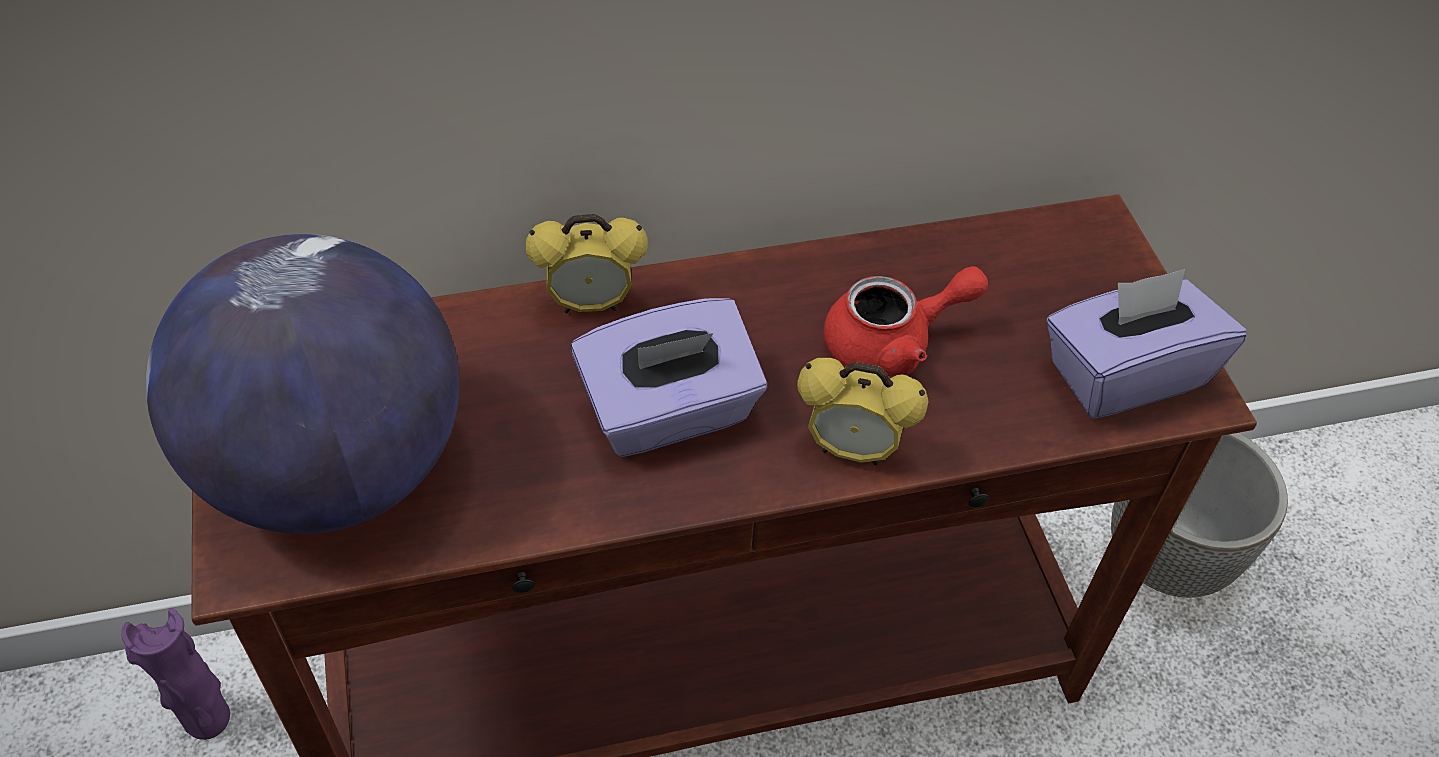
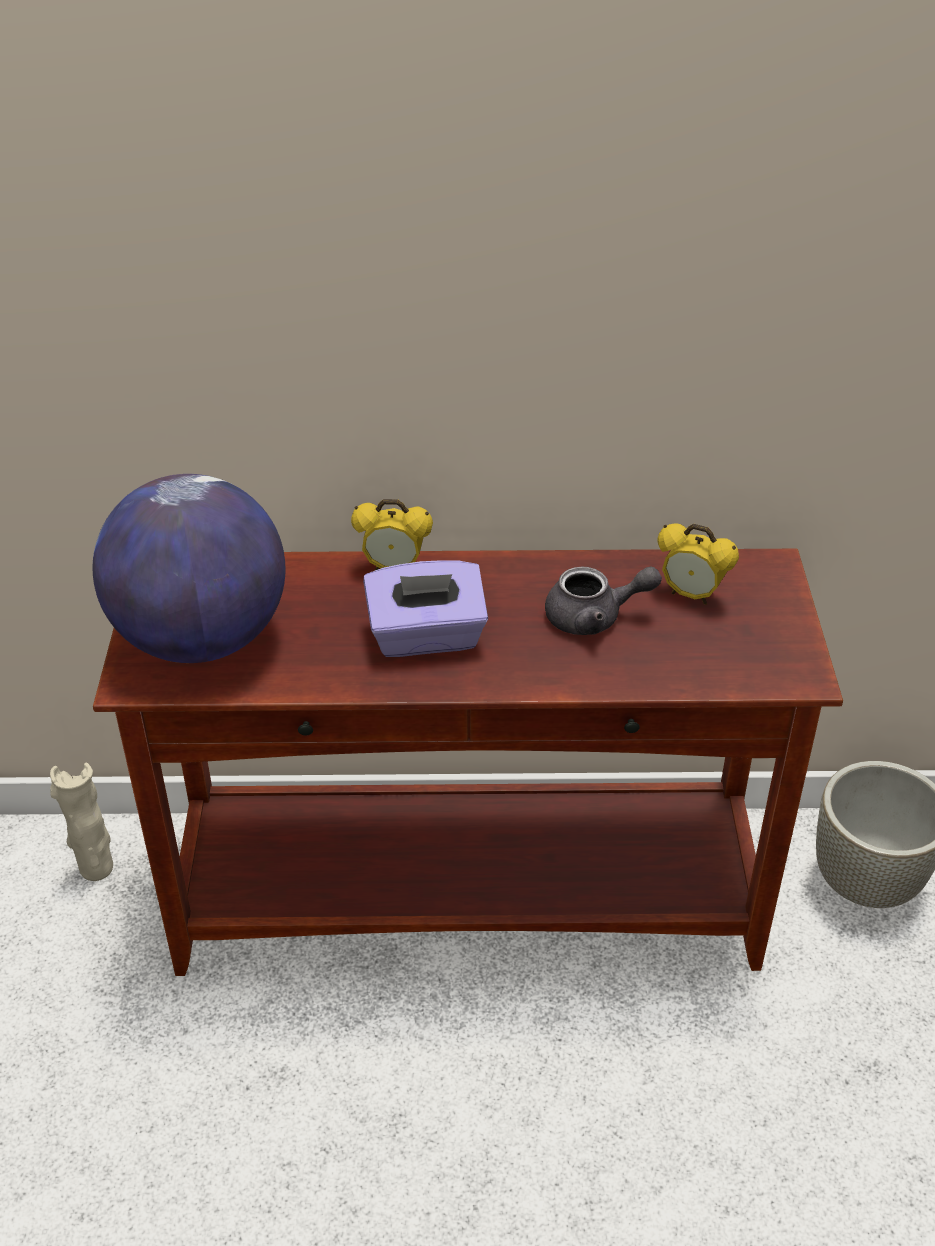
camera: 15 degrees right, 10 degrees down
purple vase [121,608,230,740] -> beige vase [50,763,113,881]
alarm clock [797,358,928,465] -> alarm clock moved to [657,523,739,605]
red teapot [823,266,988,376] -> grey teapot [545,566,662,635]
purple tissue box [1047,269,1246,419] -> none

